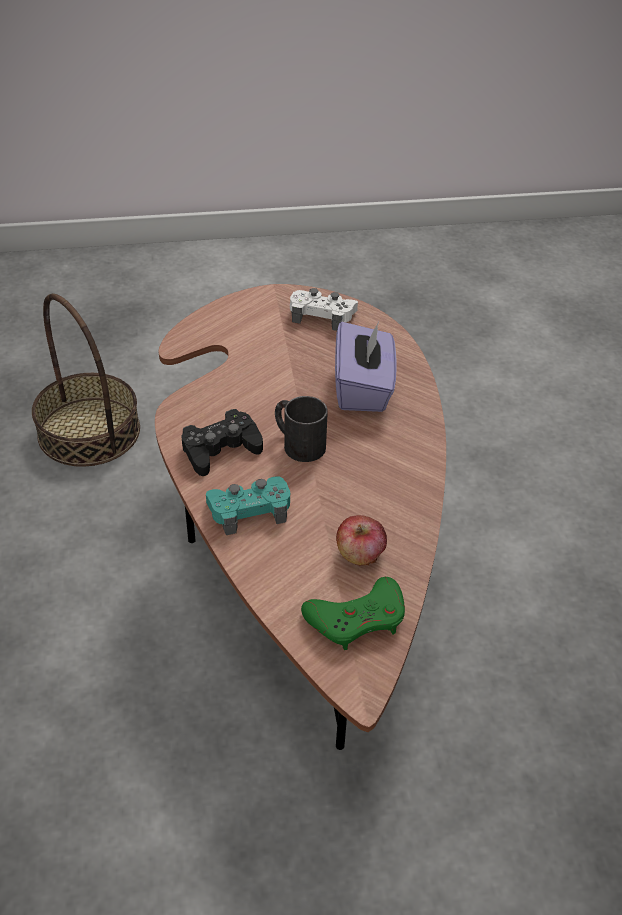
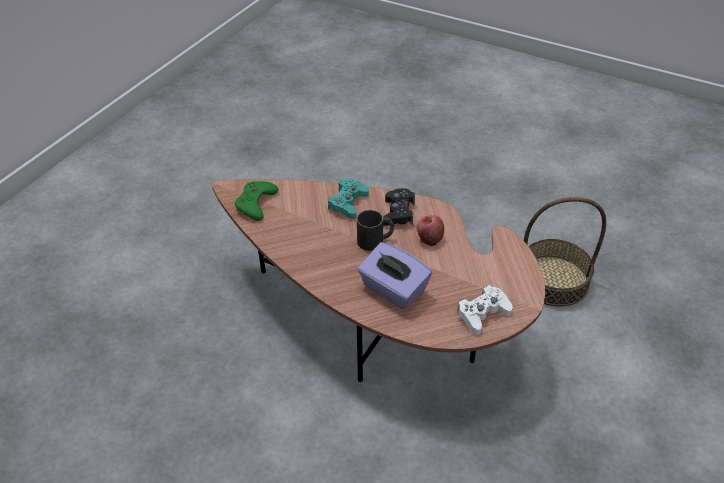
camera: 130 degrees right, 0 degrees up
apple [336,515,387,566] -> apple moved to [417,215,444,246]

